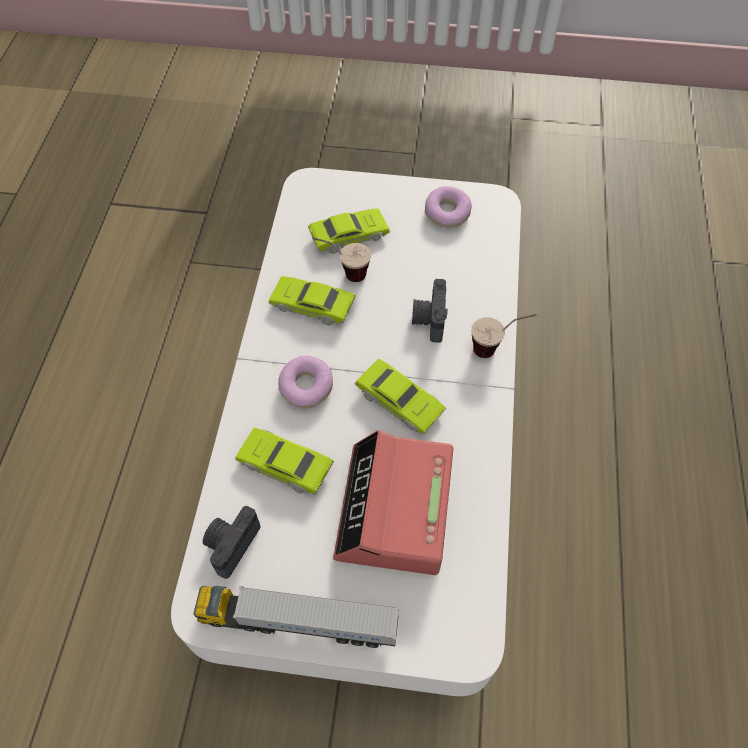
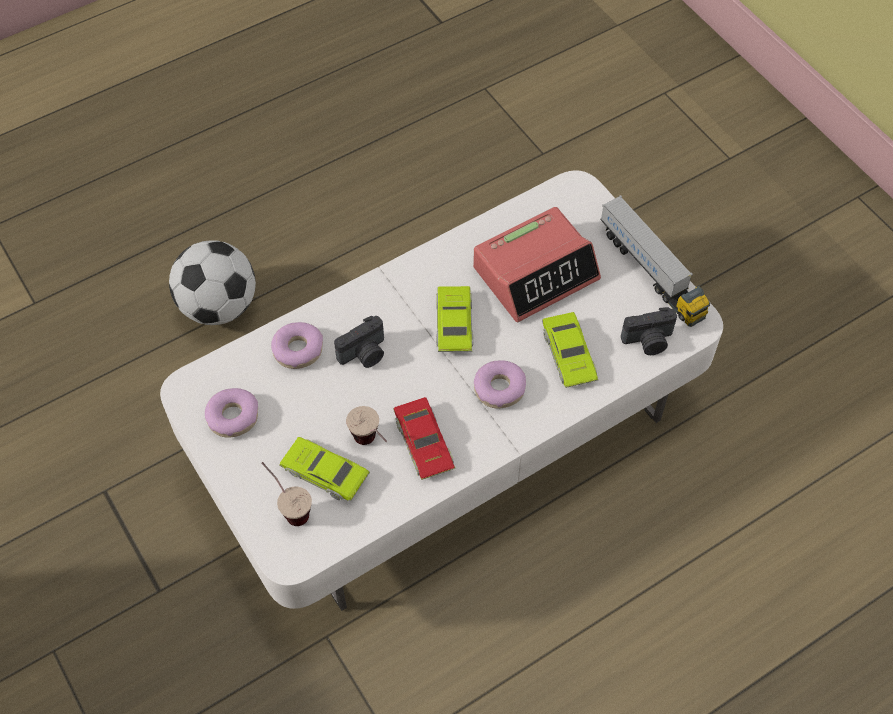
camera: 130 degrees left, 0 degrees up
green toy car [268,276,356,326] -> red toy car [393,397,455,480]
cup [471,314,537,358] -> cup moved to [262,462,312,526]
none -> football [169,240,256,325]
none -> donut [271,322,323,369]

